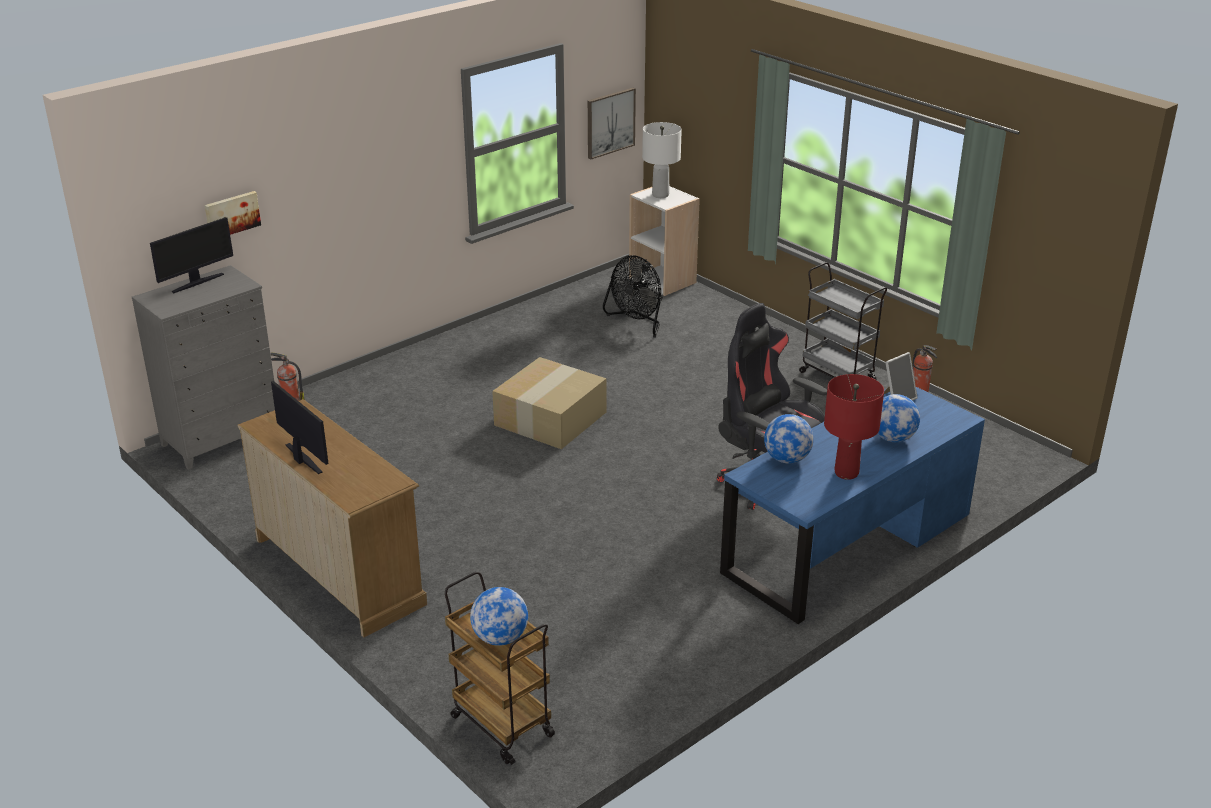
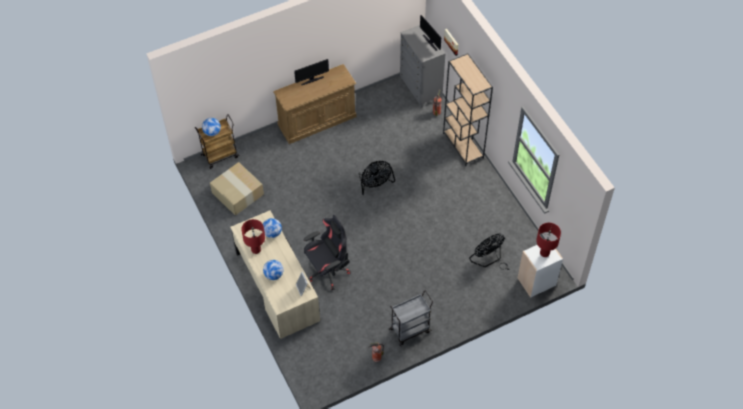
camera: 105 degrees right, 25 degrees up
cardboard box [492,357,606,449] -> cardboard box moved to [210,162,264,216]
picture [588,87,636,159] -> none
white table lamp [642,122,682,198] -> red table lamp [536,223,561,257]
blue desk [720,387,985,624] -> beige desk [230,210,320,339]
none -> black fan [358,161,395,195]
none -> bookcase [443,53,493,167]

